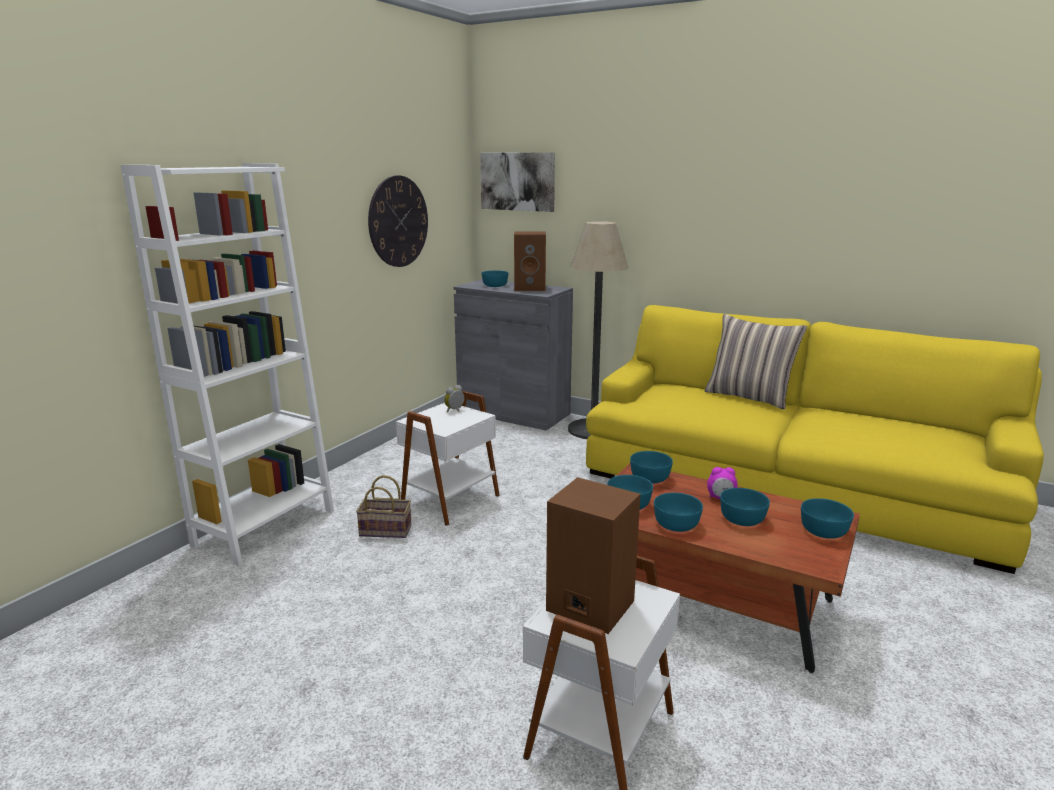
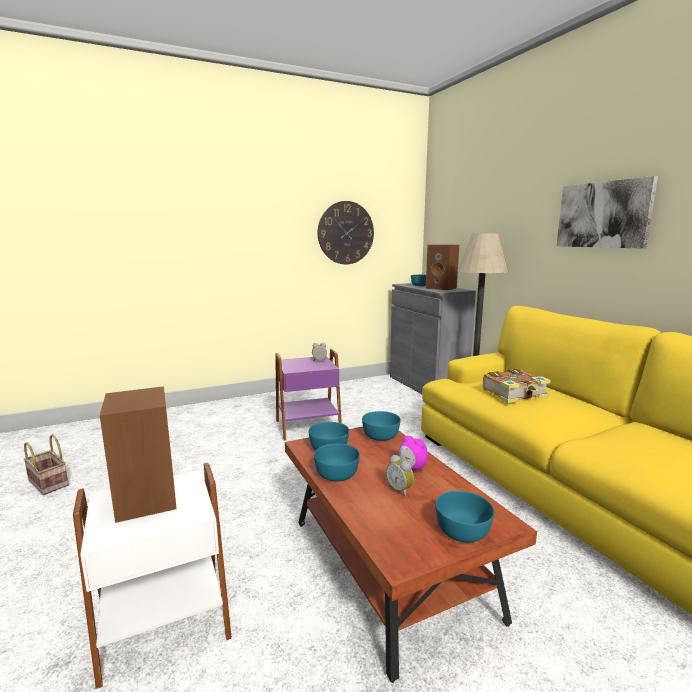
camera: 35 degrees right, 5 degrees down
white bookcase [121,163,334,566] -> none
basket [356,475,412,538] -> basket moved to [23,434,69,495]
white side table [396,391,500,526] -> purple side table [275,349,342,441]
picture [480,152,555,212] -> picture moved to [556,176,658,249]
pillow [705,314,807,410] -> none
turquoise bowl [720,488,770,526] -> alarm clock [386,455,414,497]
none -> book [483,369,551,403]

